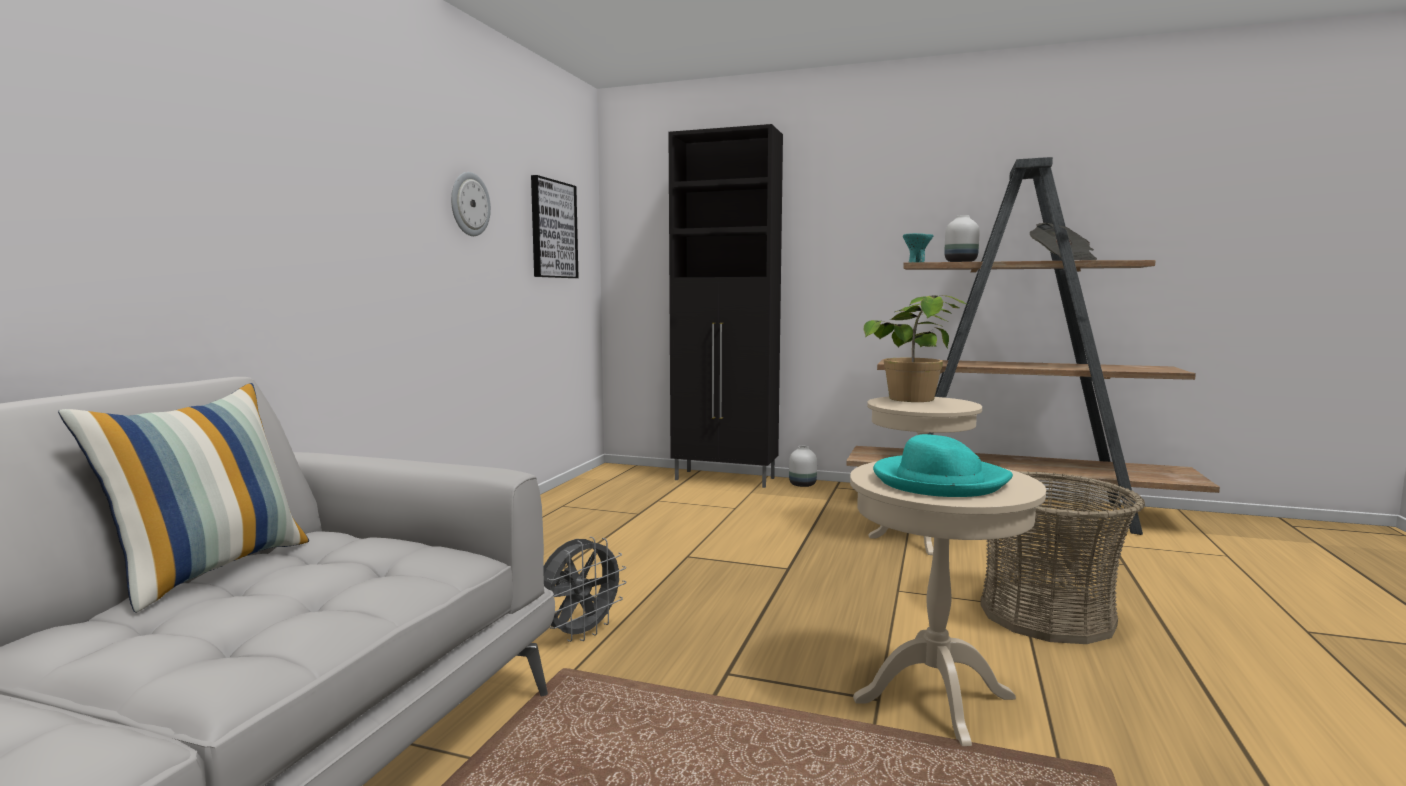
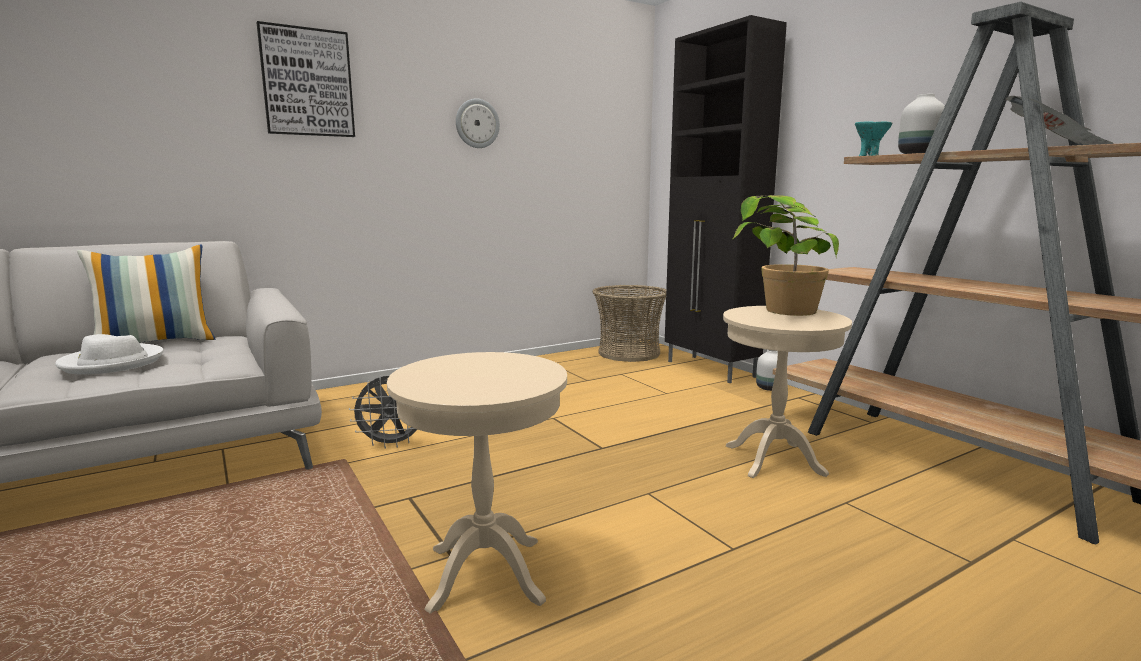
camera: 40 degrees right, 5 degrees up
picture [531,175,579,278] -> picture moved to [257,21,355,137]
turquoise hat [873,434,1013,497] -> none
basket [980,471,1145,644] -> basket moved to [593,285,666,362]
none -> white hat [55,334,164,375]

